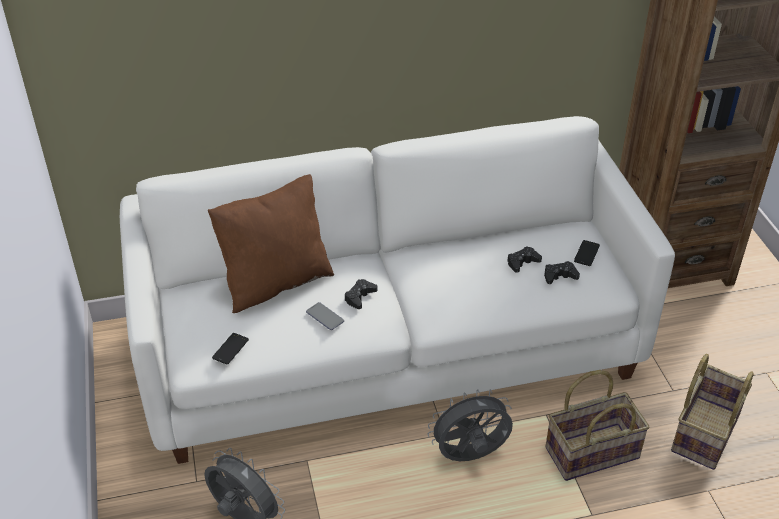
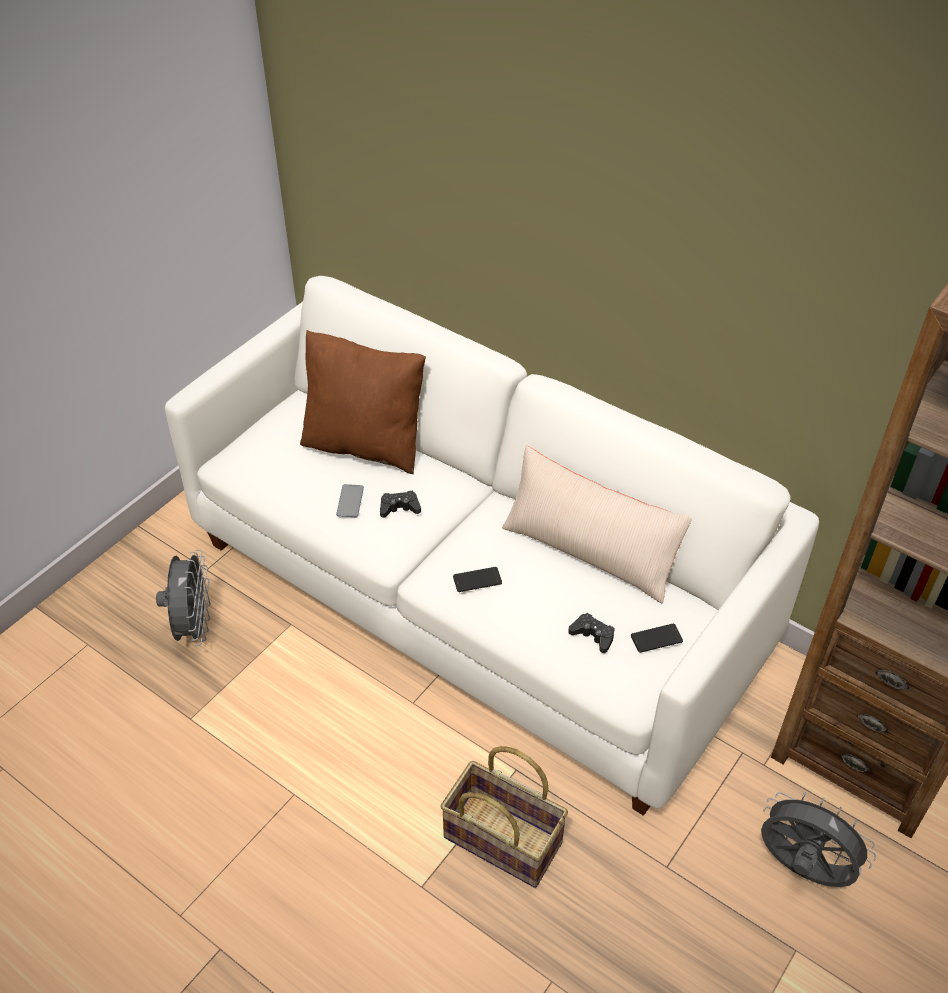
camera: 50 degrees right, 5 degrees up
phone [212,333,249,364] -> phone moved to [453,567,502,592]
grey fan [428,389,513,461] -> grey fan moved to [761,792,876,887]
black game controller [507,247,542,272] -> none
basket [671,354,753,470] -> none
none -> beige pillow [502,445,692,603]

